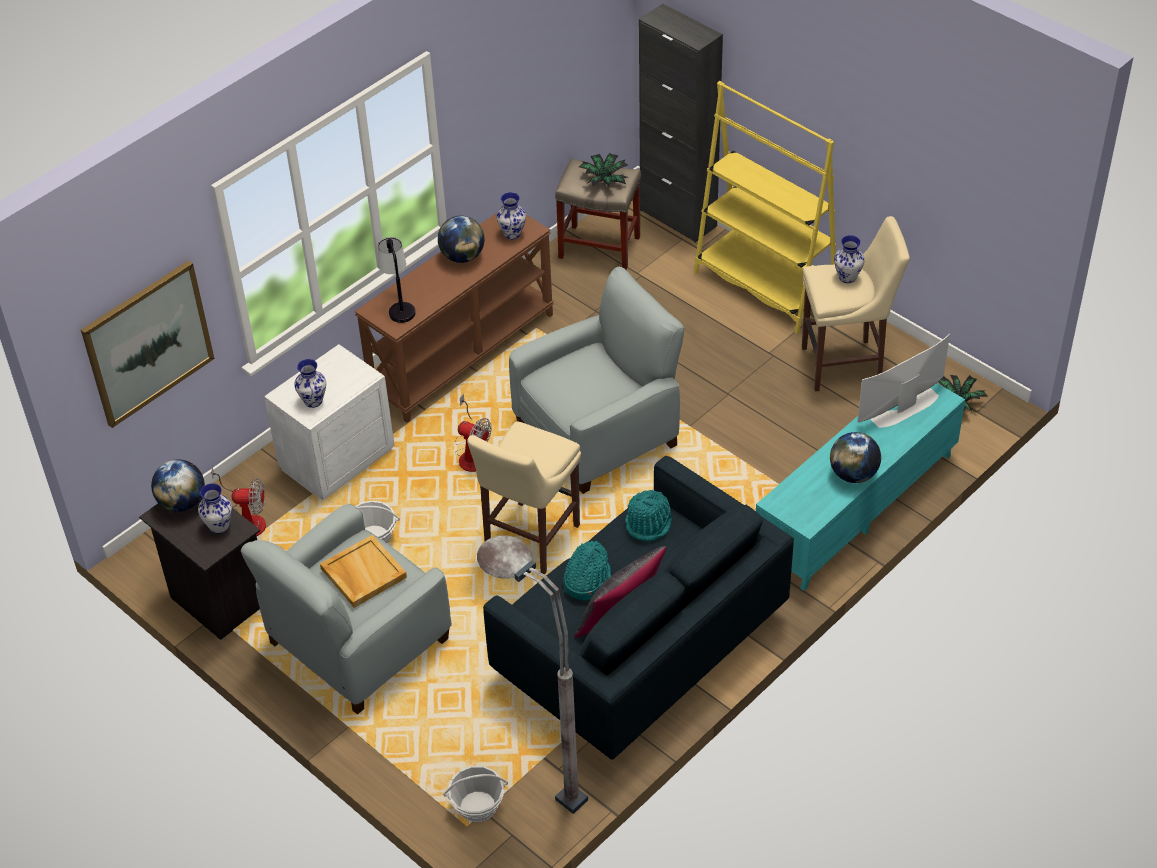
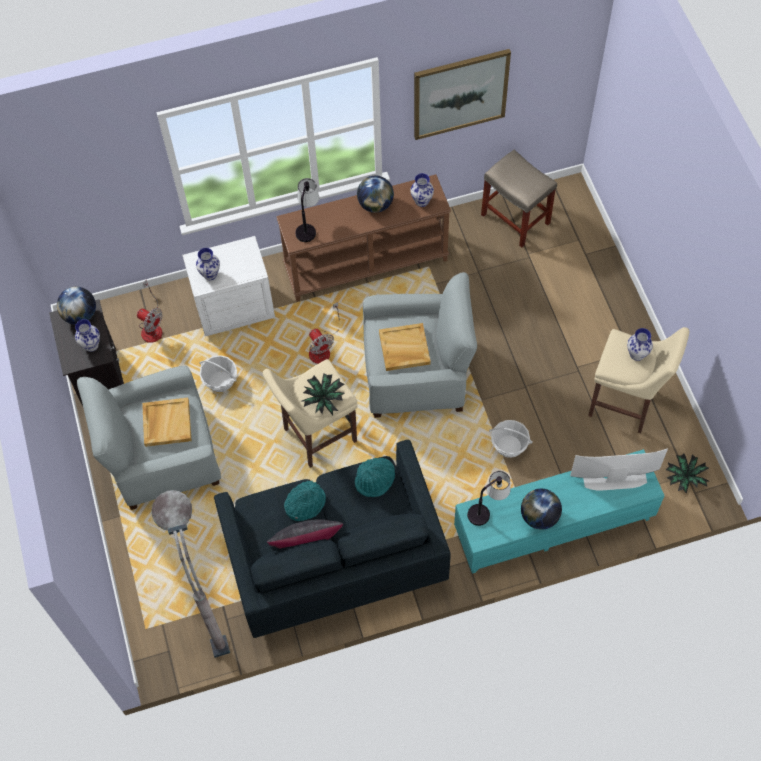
camera: 30 degrees right, 15 degrees up
picture [81,261,215,428] -> picture moved to [414,49,511,140]
basket [443,766,508,822] -> basket moved to [489,420,533,458]
potted plant [579,153,628,187] -> potted plant moved to [302,373,345,415]
black cabinet [639,4,723,242] -> none
yellow bookcase [694,81,836,334] -> none
none -> beige tray [379,323,431,371]
none -> table lamp [467,471,511,526]

